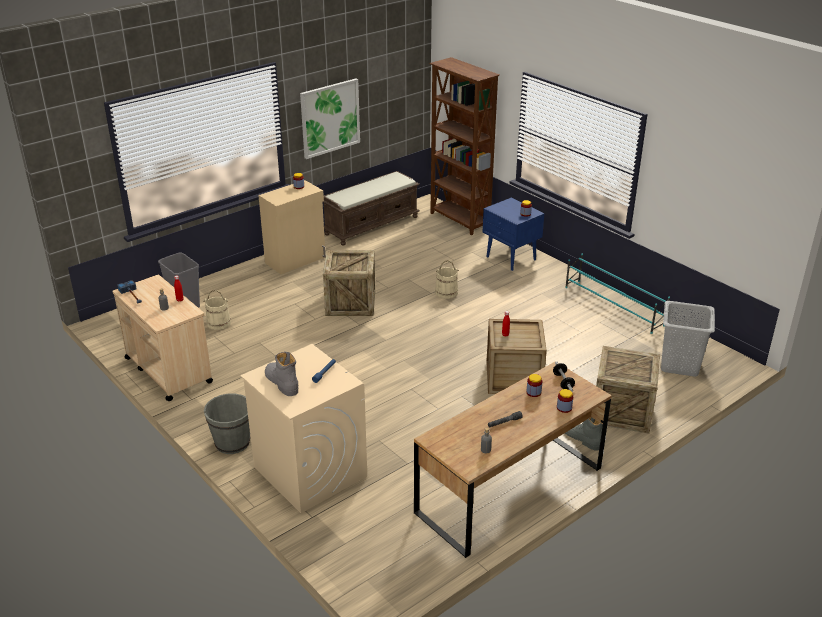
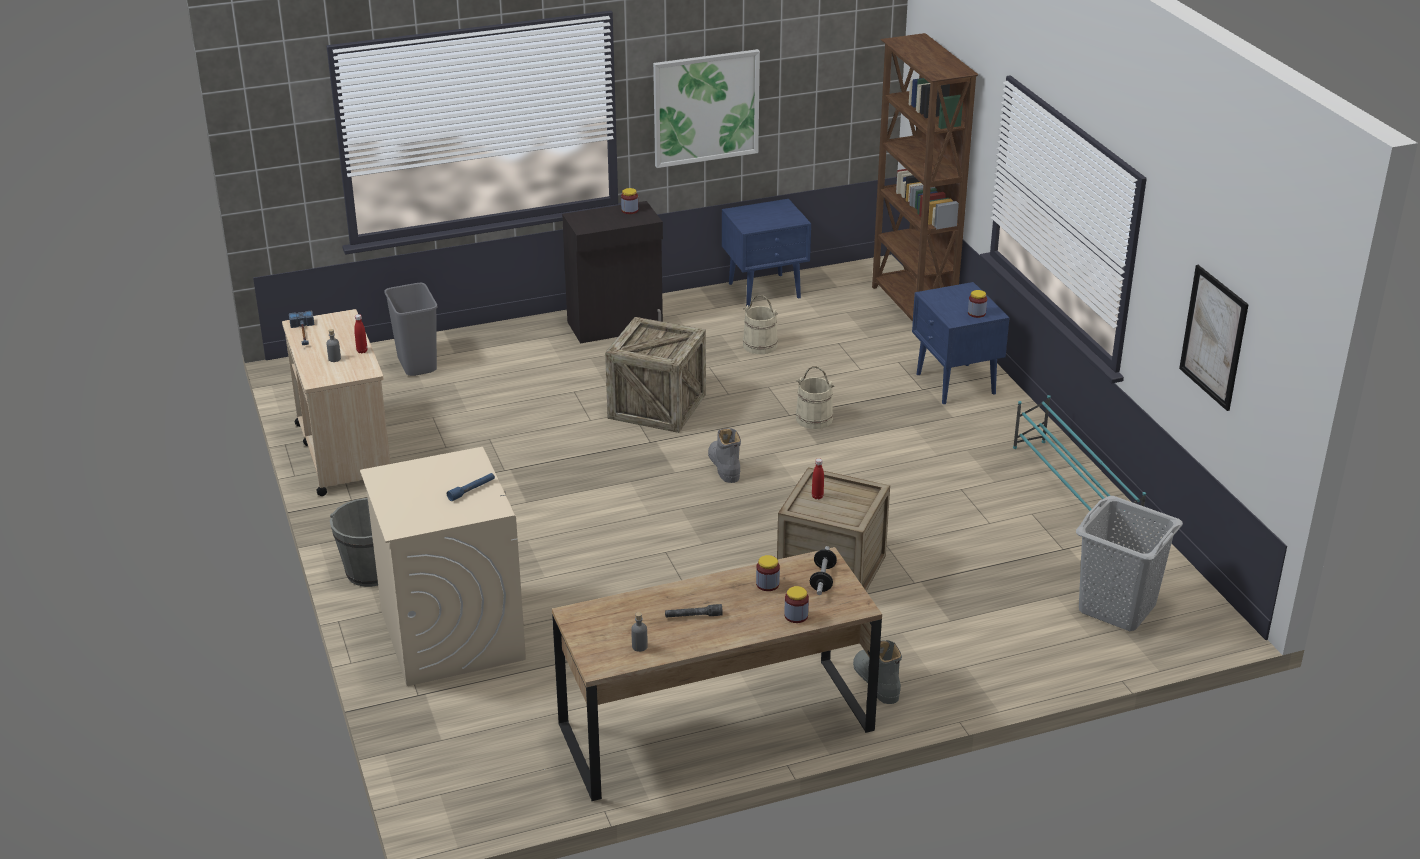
camera: 20 degrees right, 0 degrees up
beige bucket [203,290,231,330] -> beige bucket moved to [743,295,779,354]
beige cabinet [258,180,326,274] -> black cabinet [562,201,663,343]
grey boot [265,352,298,396] -> grey boot moved to [708,428,741,483]
brown bench [323,171,420,246] -> blue nightstand [722,199,811,306]
crate [596,346,660,434] -> none
none -> picture [1179,265,1249,411]

